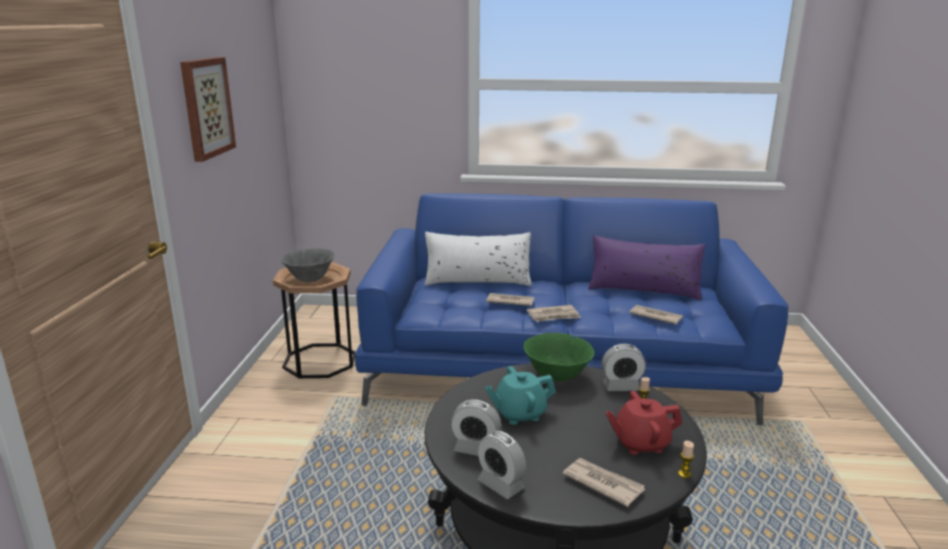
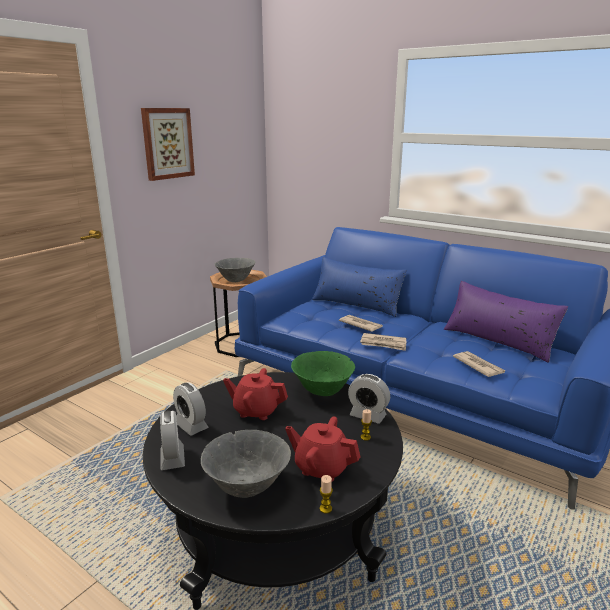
camera: 30 degrees right, 0 degrees up
white pillow [424,232,532,286] -> blue pillow [312,257,407,317]
turquoise teapot [485,366,556,425] -> red teapot [223,368,288,420]
newspaper [562,458,645,507] -> grey bowl [201,430,291,498]

